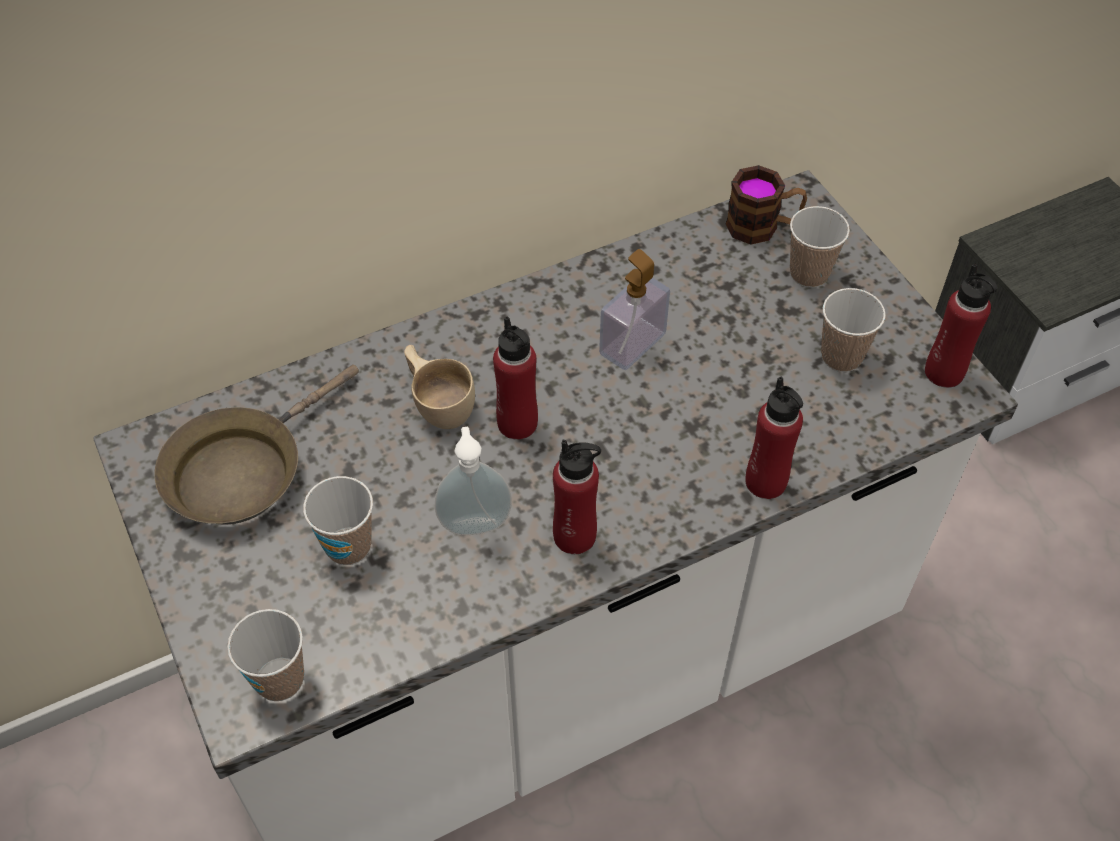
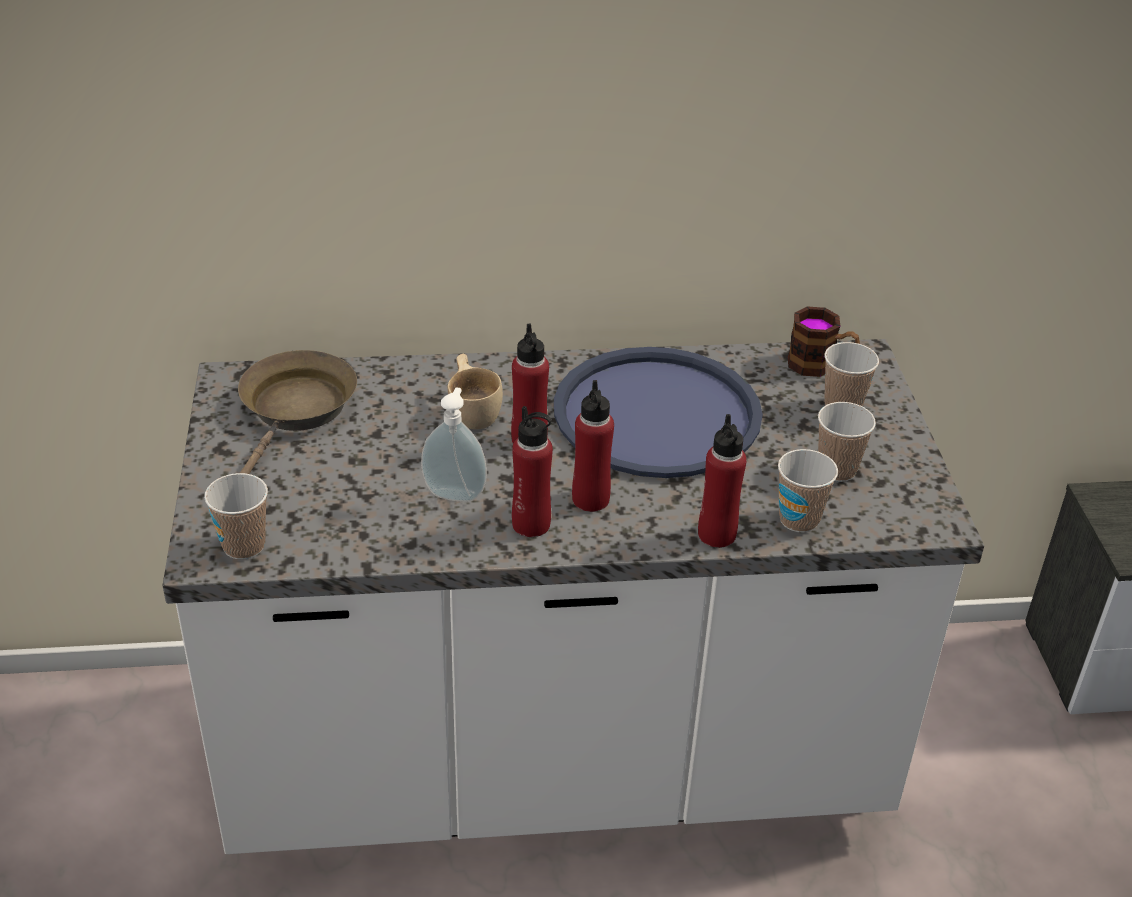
camera: 20 degrees right, 15 degrees down
brown frying pan [154,364,359,525] -> brown frying pan turned 135 degrees clockwise [238,350,357,474]
cup [303,476,373,565] -> cup moved to [778,449,838,533]
soap dispenser [599,249,670,370] -> blue tray [554,347,763,478]
red bottle [925,264,997,388] -> red bottle moved to [572,380,614,512]

